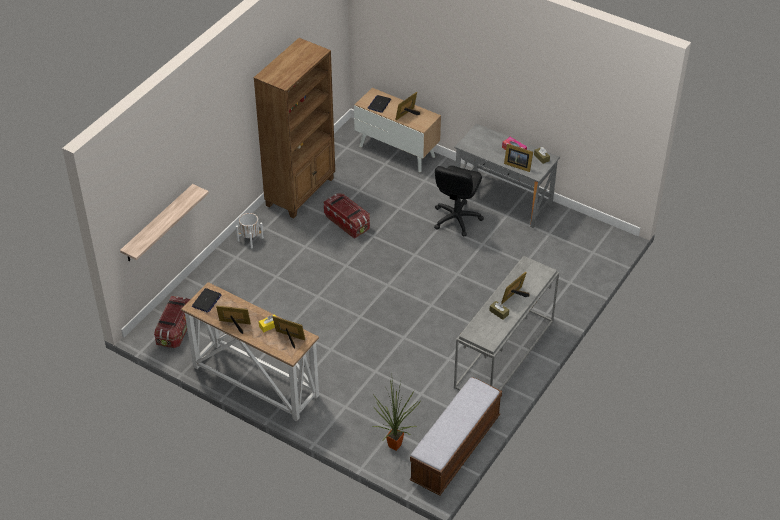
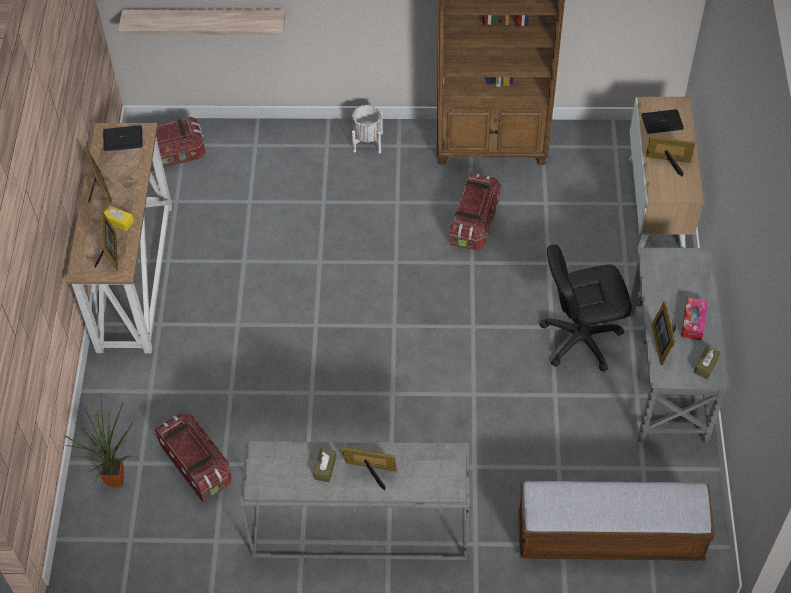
camera: 60 degrees right, 10 degrees up
bench [410,377,502,496] -> bench moved to [518,481,715,561]
none -> storage box [155,413,232,502]

